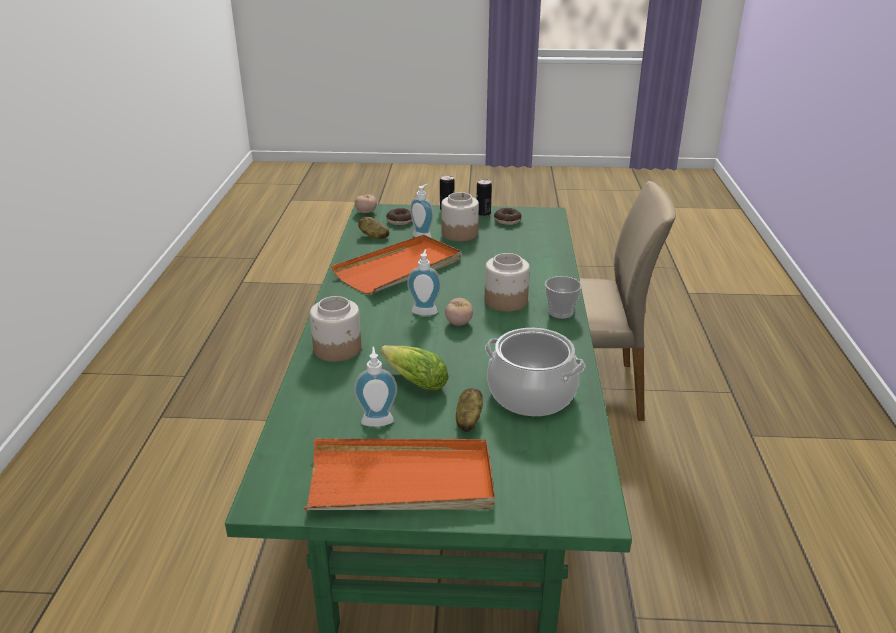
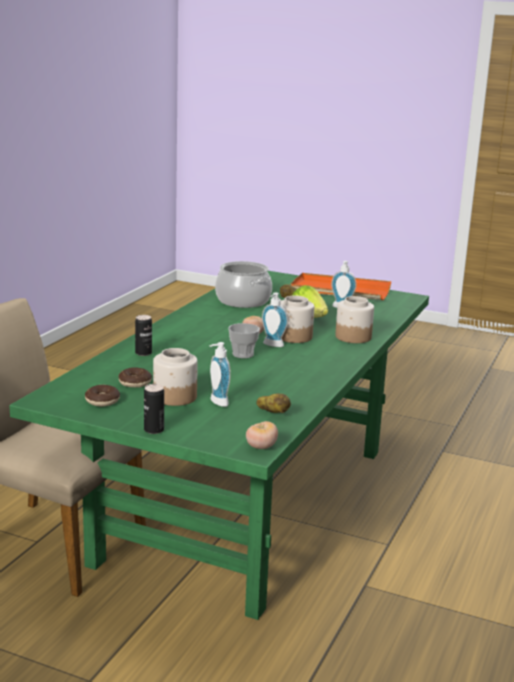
camera: 160 degrees left, 10 degrees down
orange tray [331,235,461,294] -> none
donut [386,208,412,225] -> donut moved to [118,367,152,388]
can [477,179,492,216] -> can moved to [135,315,152,356]
jar [485,253,530,312] -> jar moved to [280,296,314,343]
cup [545,276,582,319] -> cup moved to [228,323,260,358]

